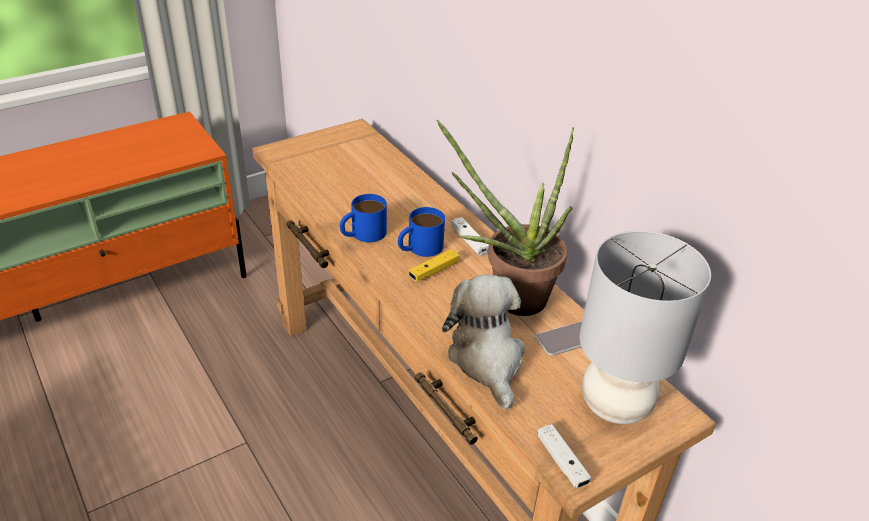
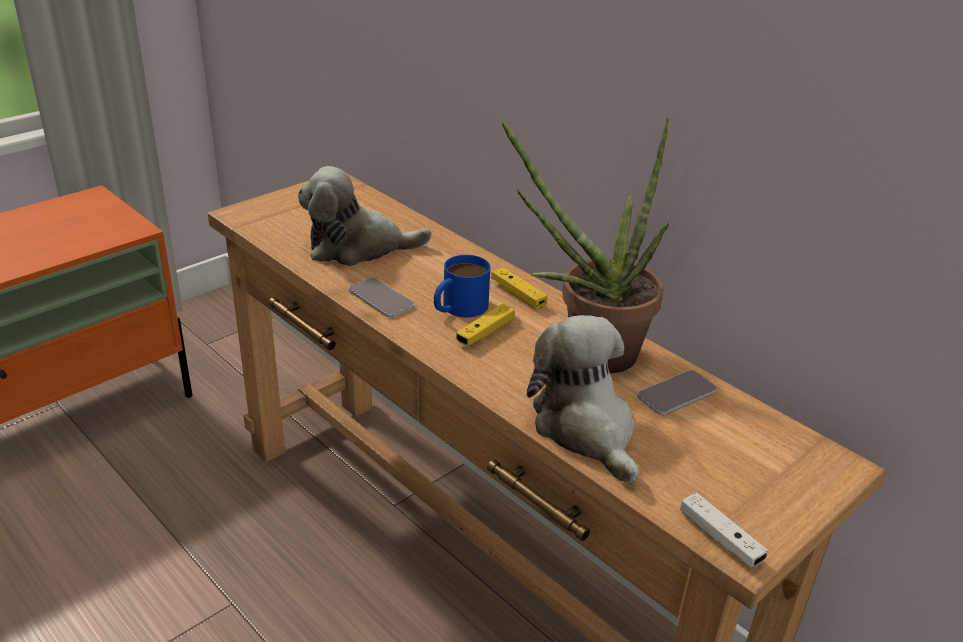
camera: 10 degrees left, 5 degrees down
blue mug [340,194,387,242] -> phone [349,277,414,318]
white game controller [451,217,489,256] -> yellow game controller [491,267,548,310]
grey table lamp [579,231,711,424] -> none
none -> plush toy [298,166,432,266]

